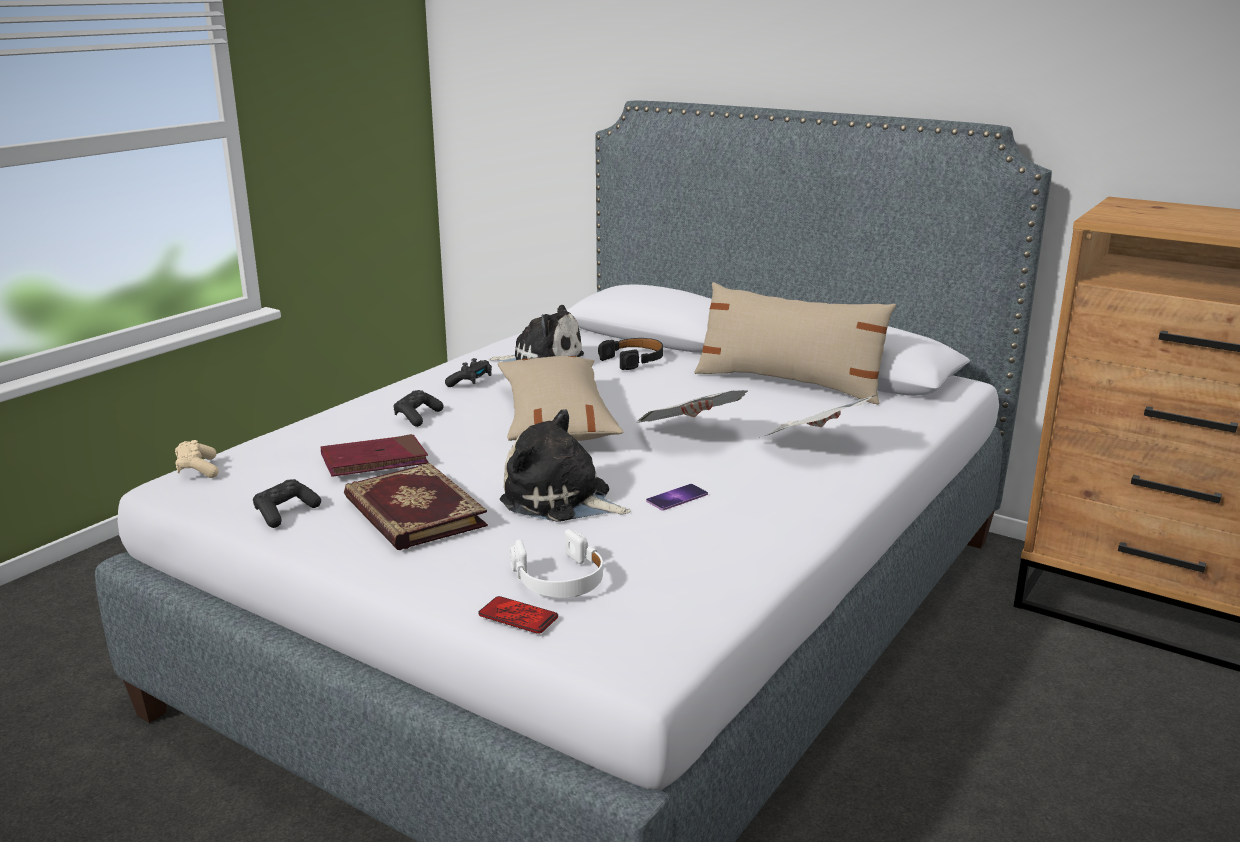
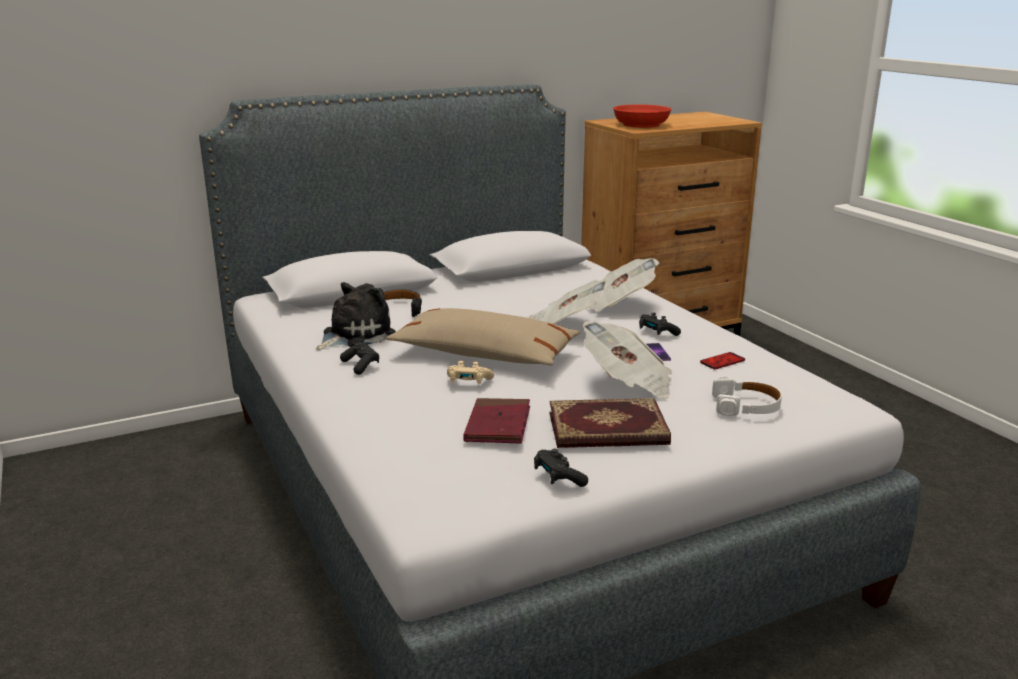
camera: 60 degrees left, 0 degrees up
beige game controller [175,440,219,478] -> beige game controller moved to [447,361,494,385]
black game controller [394,390,444,427] -> black game controller moved to [639,313,681,336]
phone [478,596,558,634] -> phone moved to [700,352,745,369]
plush toy [500,409,631,522] -> newspaper [583,321,672,398]
beige pillow [694,282,896,404] -> none
none -> red bowl [613,104,672,128]

